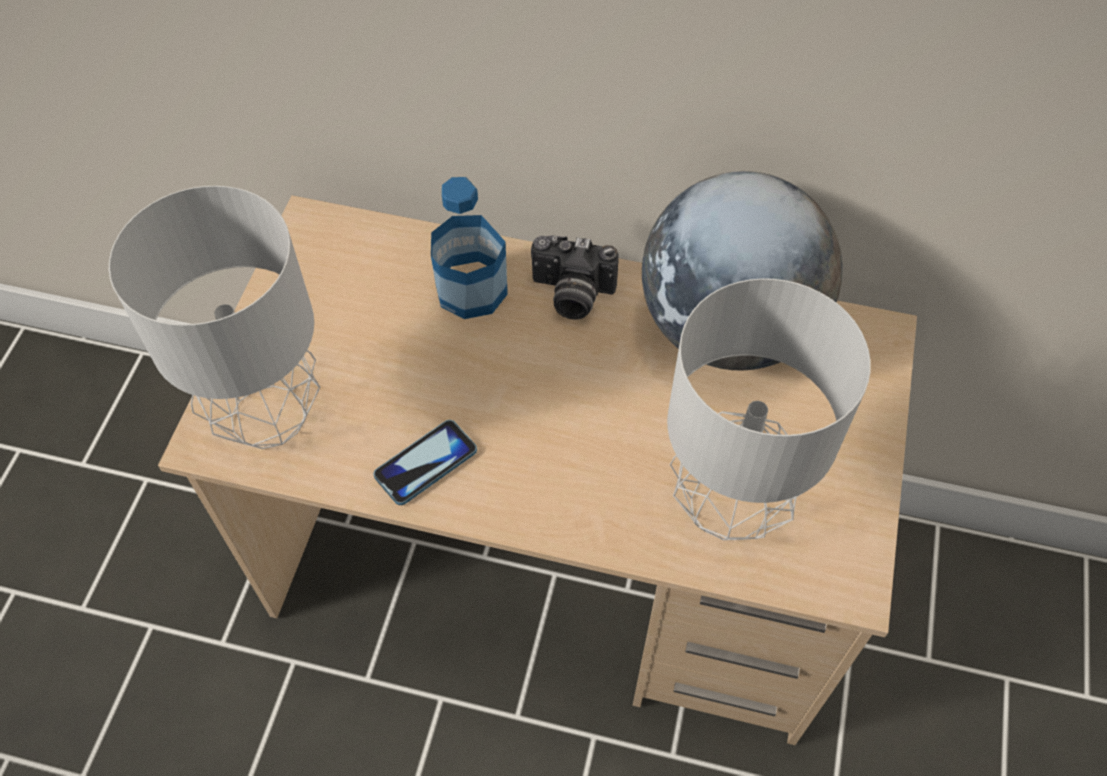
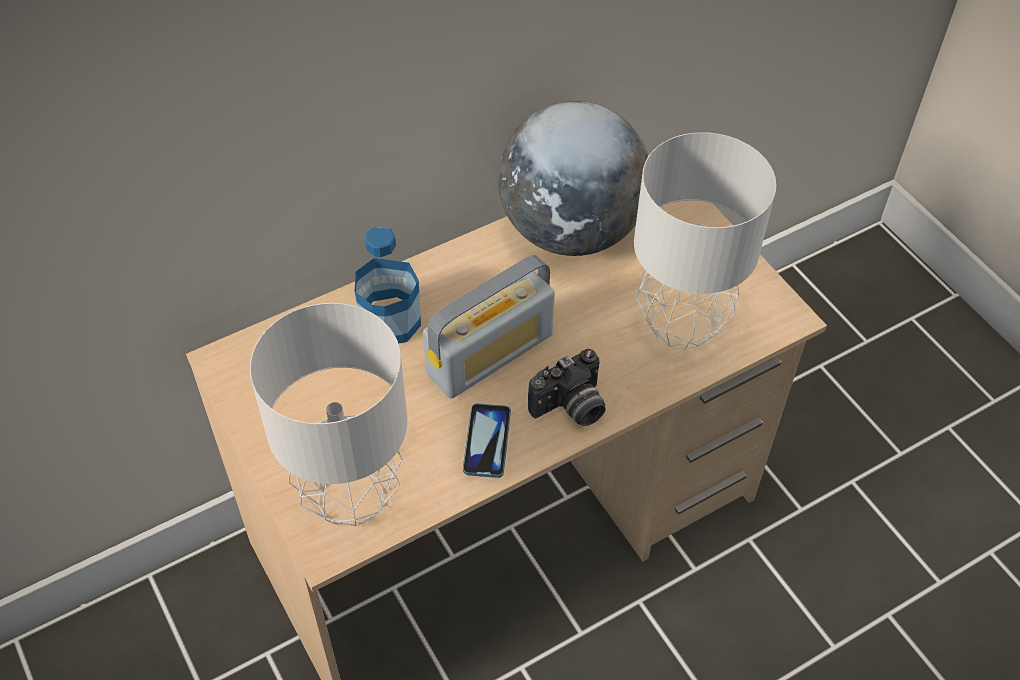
camera: 45 degrees left, 5 degrees down
camera [531,235,619,320] -> camera moved to [528,349,606,426]
none -> radio [423,255,555,398]

